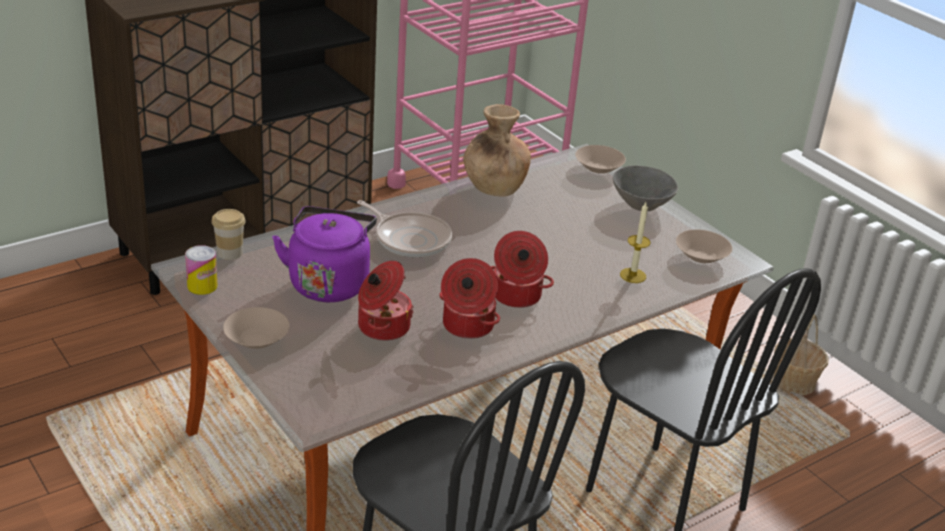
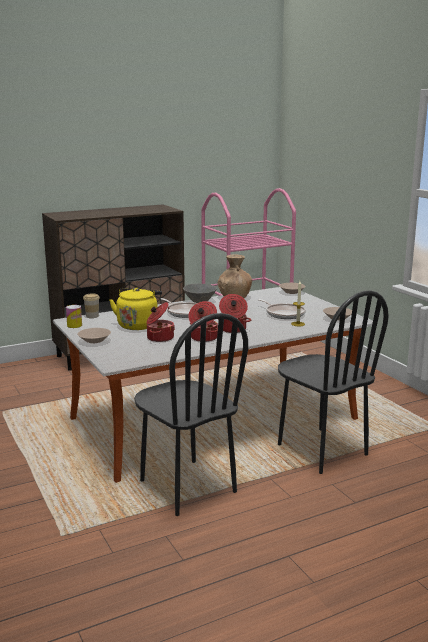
camera: 10 degrees right, 15 degrees down
purple kettle [272,206,377,302] -> yellow kettle [109,288,162,330]
grey bowl [613,166,678,211] -> grey bowl moved to [183,283,216,303]
basket [773,314,829,395] -> none
none -> frying pan [258,299,306,319]

